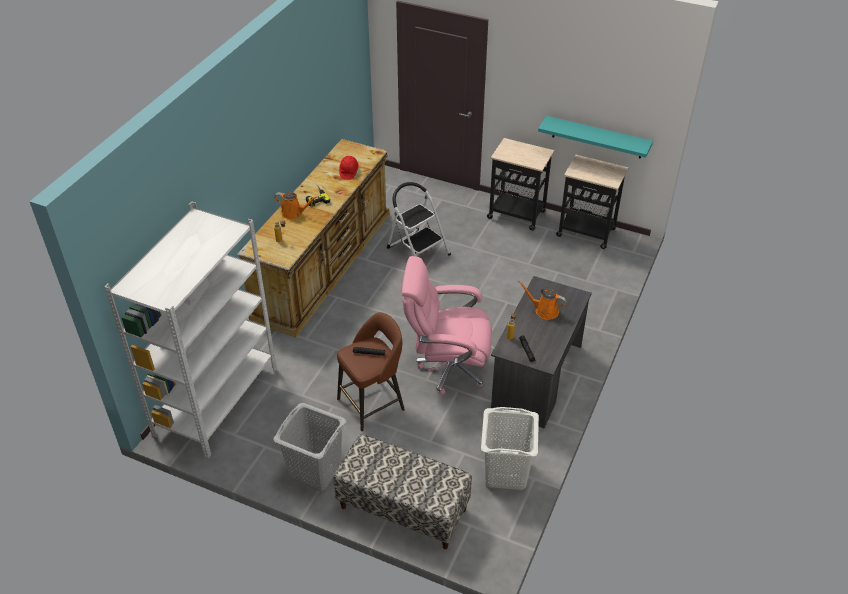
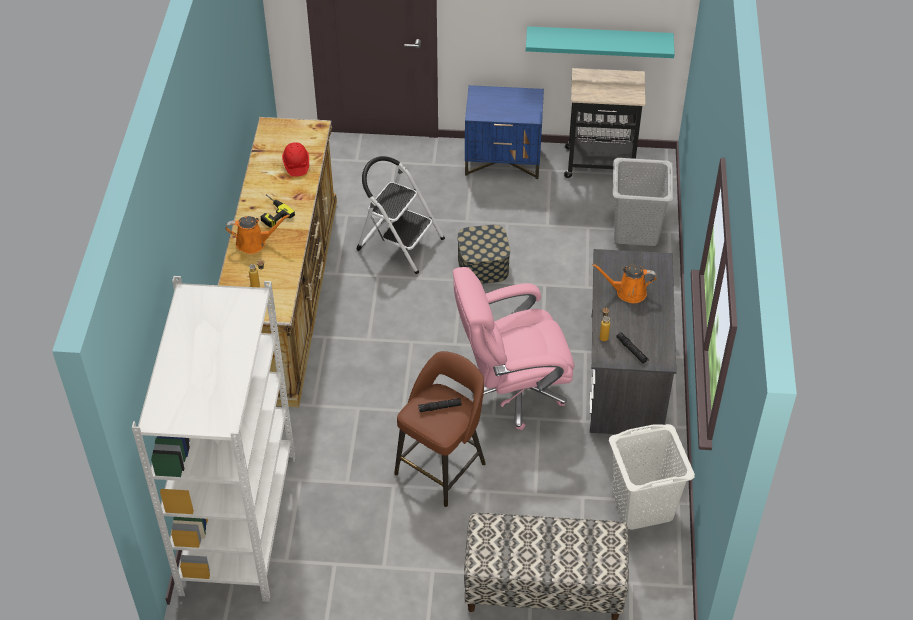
camera: 20 degrees left, 5 degrees up
grey laundry basket [273,403,346,491] -> grey laundry basket moved to [613,158,673,246]
cart [487,138,554,231] -> blue nightstand [465,85,544,180]
none -> storage box [457,225,510,284]

